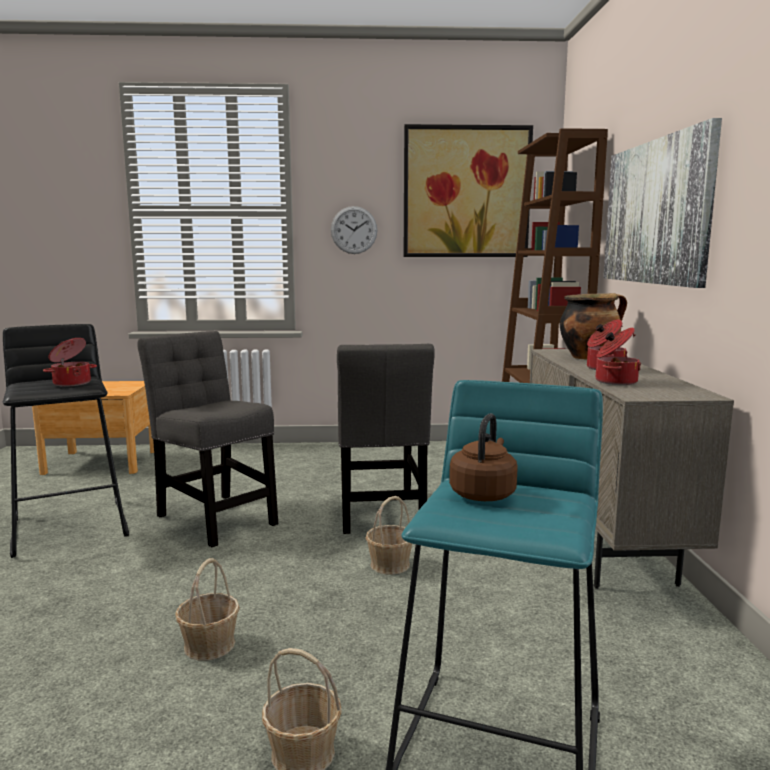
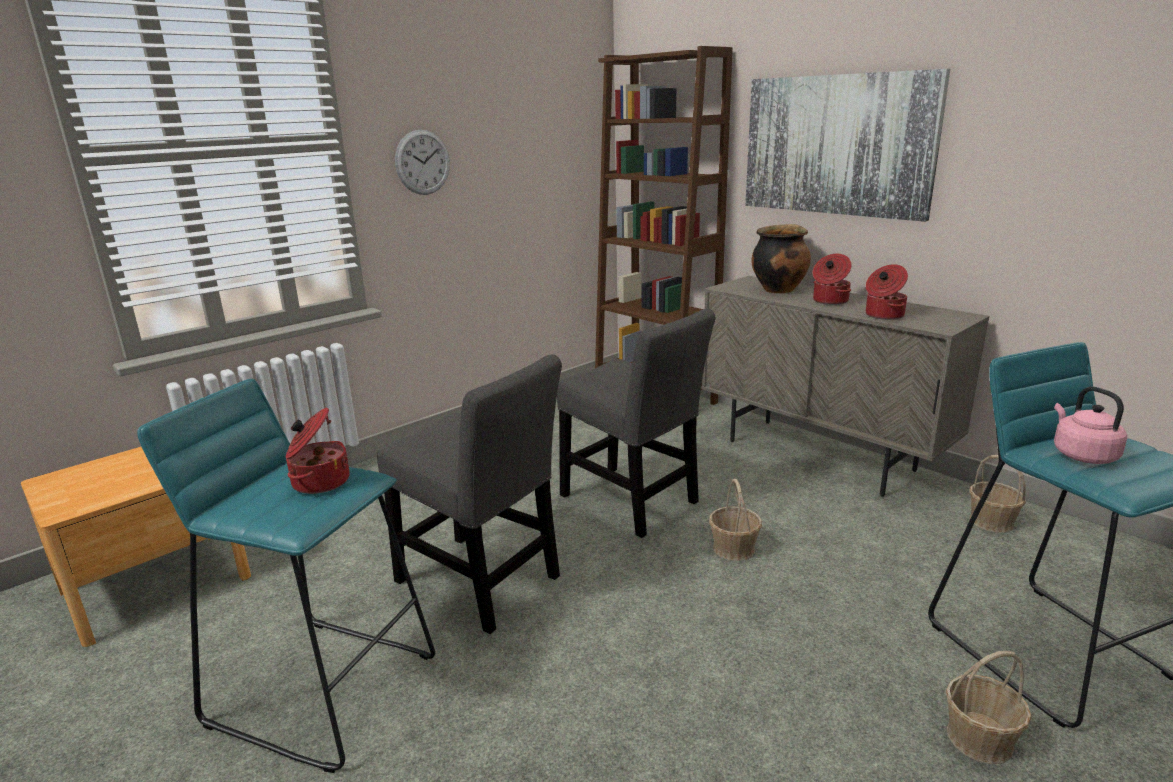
camera: 40 degrees left, 10 degrees up
black stool [3,324,129,558] -> turquoise stool [137,379,435,773]
grey chair [137,331,278,547] -> grey chair turned 150 degrees counterclockwise [377,354,562,634]
basket [175,558,240,661] -> basket moved to [970,455,1026,533]
picture [404,124,533,257] -> none
brown kettle [449,413,518,501] -> pink kettle [1054,387,1127,464]

